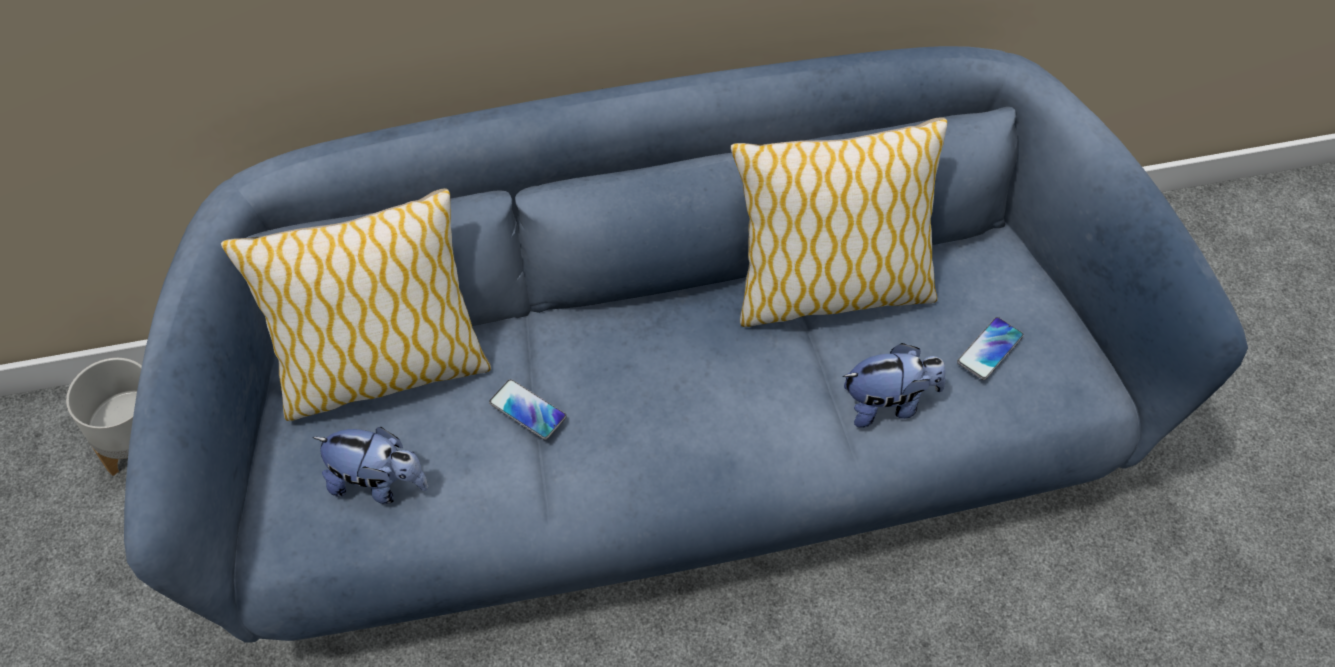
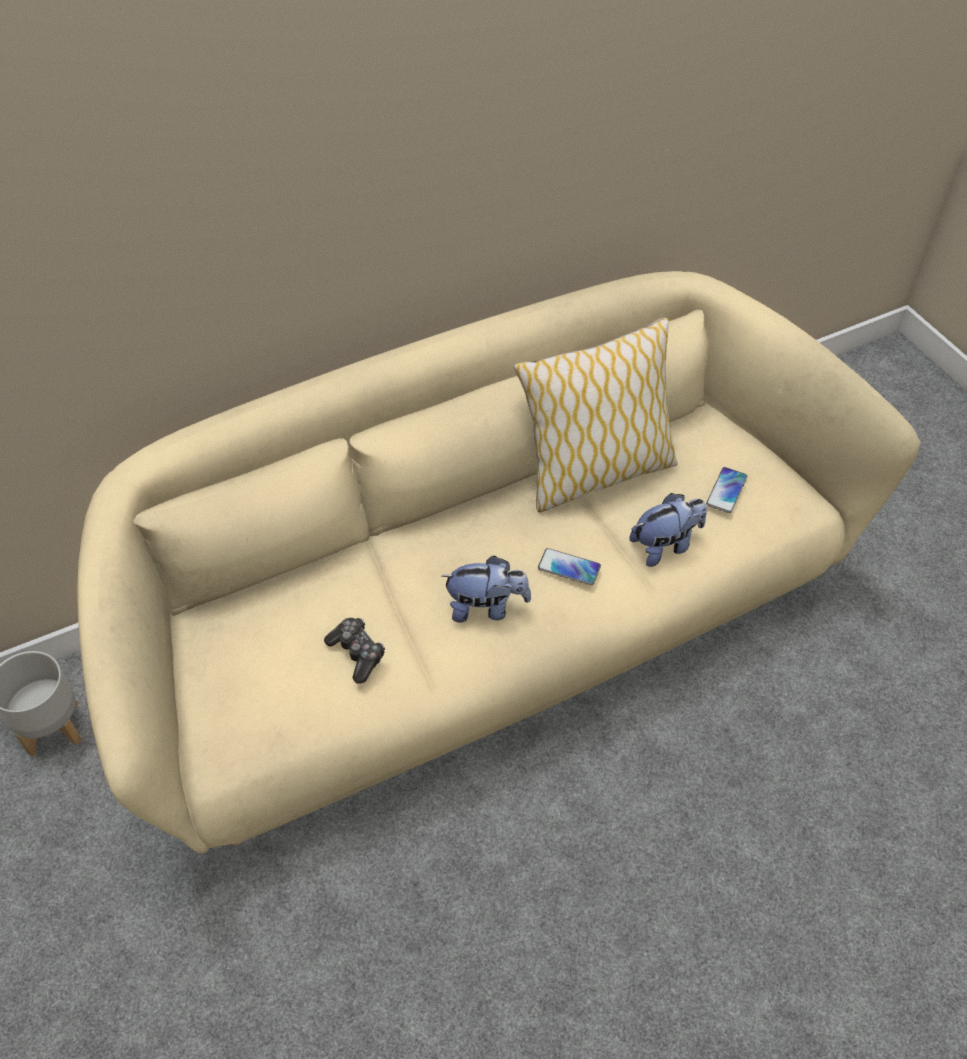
camera: 15 degrees left, 5 degrees down
blue sofa [124,46,1248,643] -> beige sofa [77,271,921,853]
pillow [221,188,491,421] -> none
plush toy [312,427,428,504] -> plush toy moved to [442,556,531,623]
phone [489,379,567,440] -> phone moved to [538,548,601,585]
none -> game controller [324,618,385,684]

